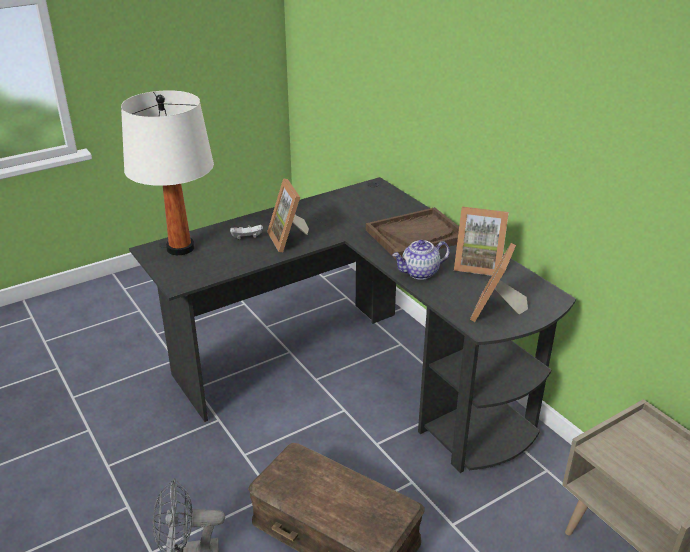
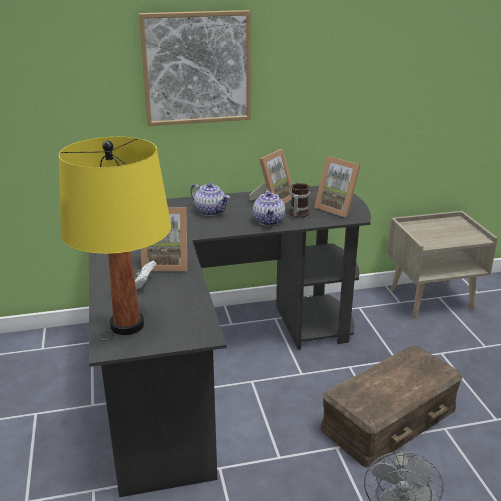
camera: 70 degrees left, 5 degrees down
white table lamp [121,90,214,255] -> yellow table lamp [59,137,171,335]
brown tray [366,207,459,260] -> teapot [190,183,230,216]
none -> picture [139,10,251,126]
none -> mug [289,183,310,217]

